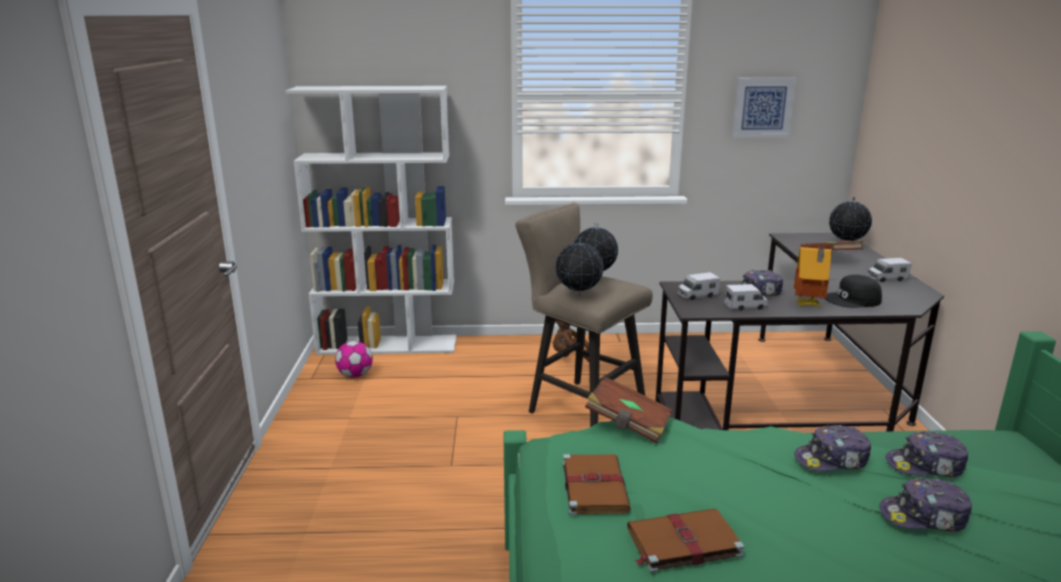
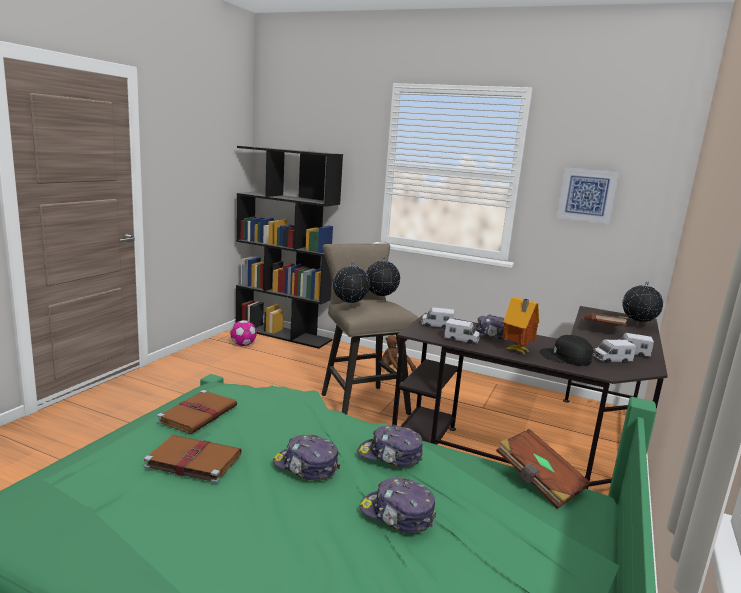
camera: 25 degrees right, 5 degrees down
white bookcase [286,86,456,355] -> black bookcase [236,146,343,349]
brown book [585,376,673,444] -> brown book moved to [496,429,590,509]
cap [886,431,968,477] -> cap moved to [273,434,341,481]
none -> toy truck [593,340,636,363]

